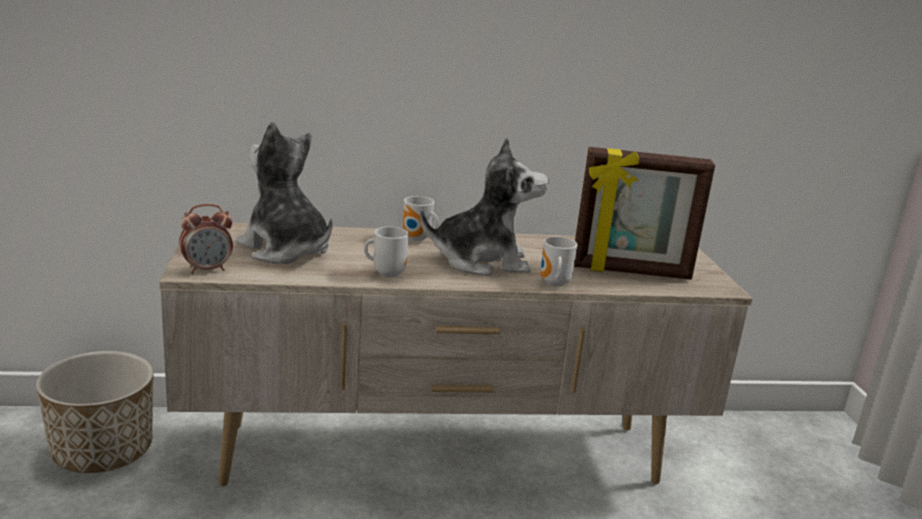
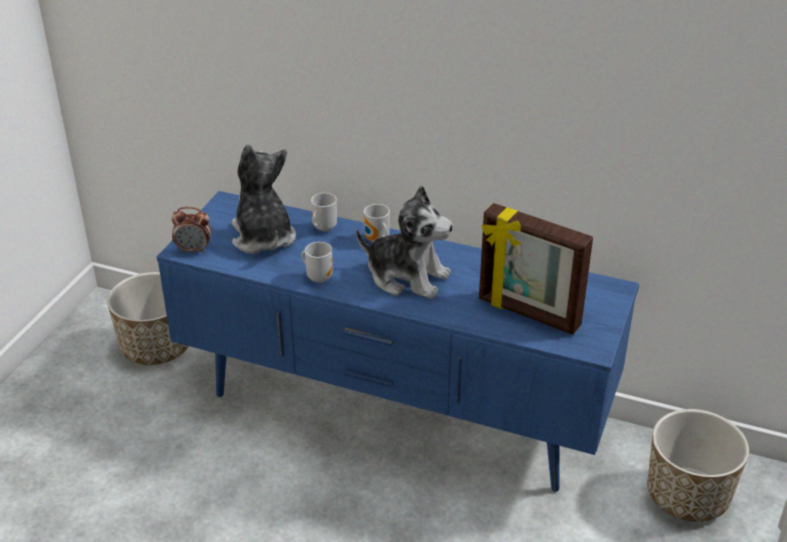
camera: 30 degrees right, 15 degrees up
beige tv stand [159,223,753,486] -> blue tv stand [157,191,639,492]
mug [541,237,577,287] -> mug moved to [311,193,337,232]
none -> planter [647,409,749,522]

